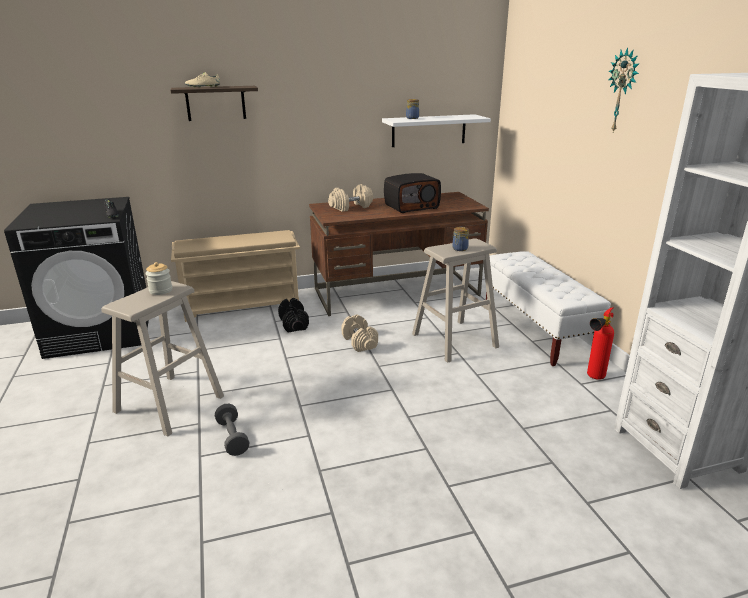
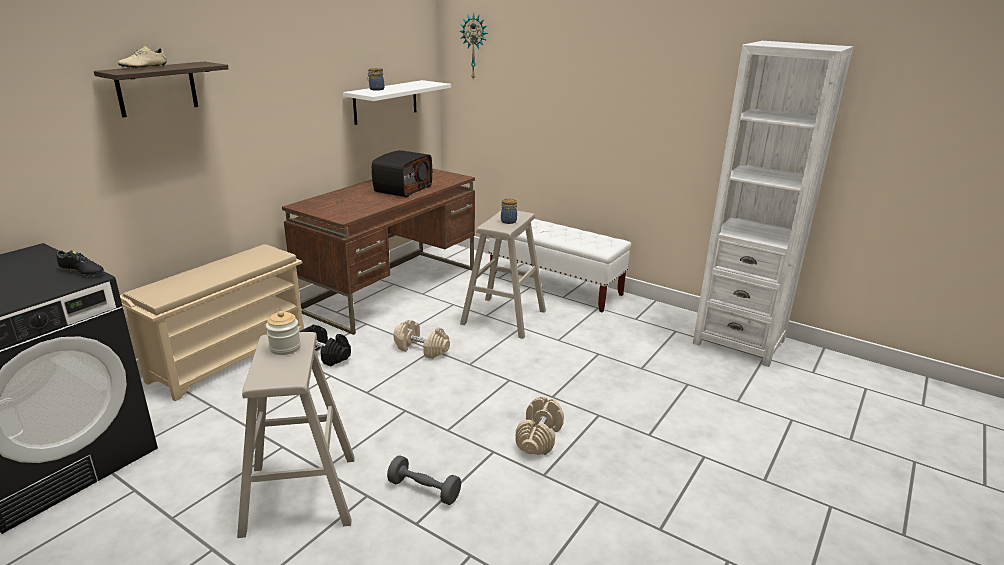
camera: 40 degrees left, 0 degrees up
beige dumbbell [328,184,373,212] -> beige dumbbell moved to [516,396,564,455]
fire extinguisher [587,307,614,380] -> none
wall clock [609,47,640,132] -> wall clock moved to [460,13,488,79]

